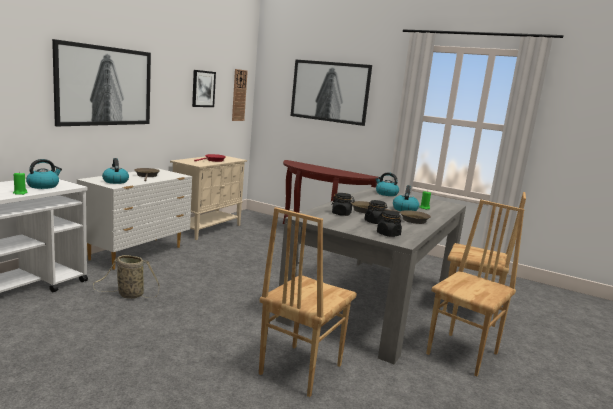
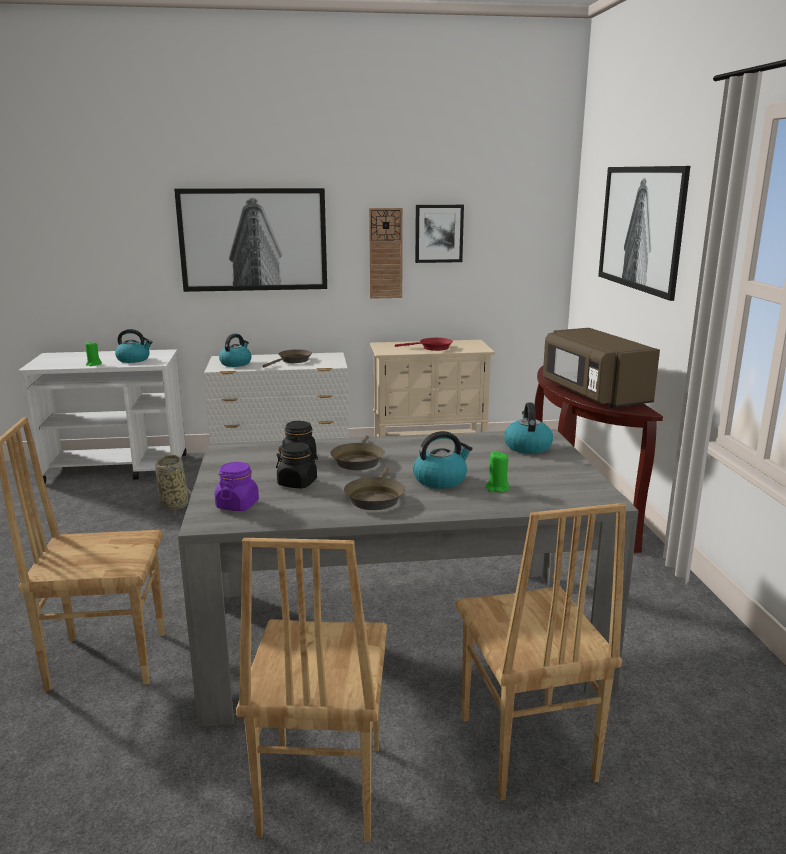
camera: 55 degrees right, 5 degrees up
wall clock [232,69,248,121] -> wall clock moved to [369,208,403,299]
black jar [377,211,402,237] -> purple jar [214,462,259,511]
brown chair [426,200,524,376] -> brown chair turned 90 degrees clockwise [236,538,387,842]
none -> brown microwave [543,328,660,408]

